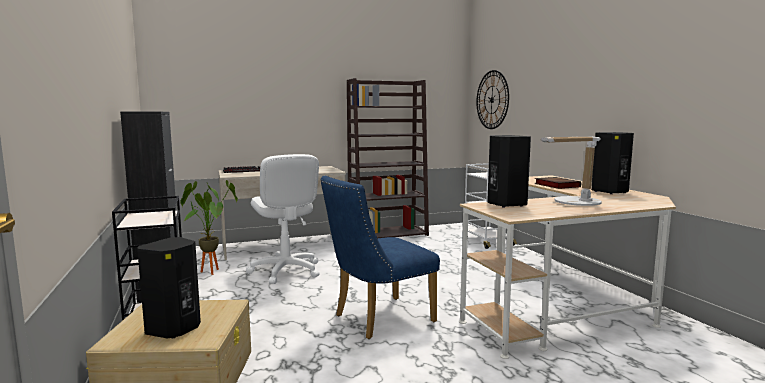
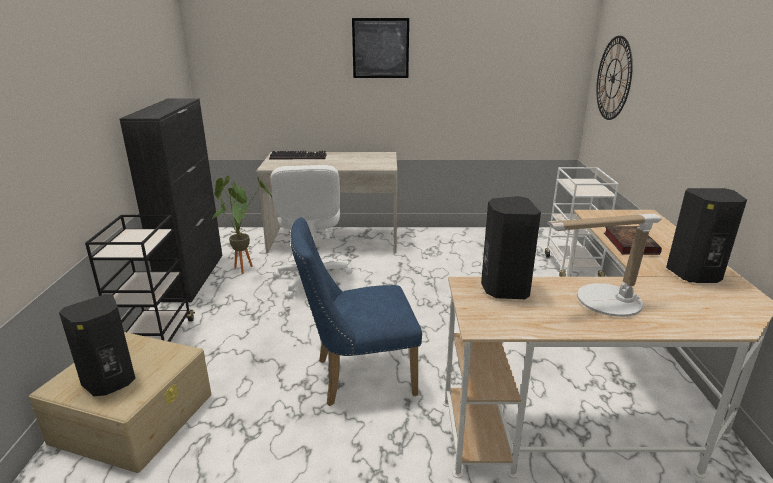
camera: 20 degrees right, 15 degrees up
brown bookcase [347,78,429,238] -> none
none -> picture [352,18,409,78]

